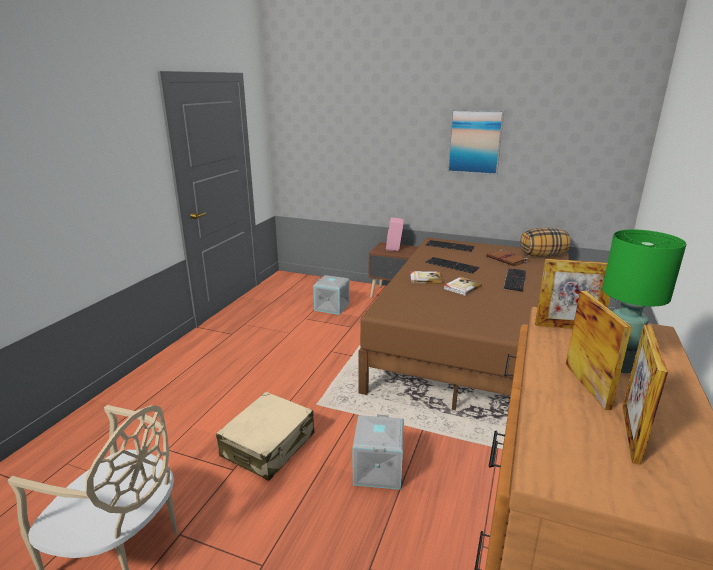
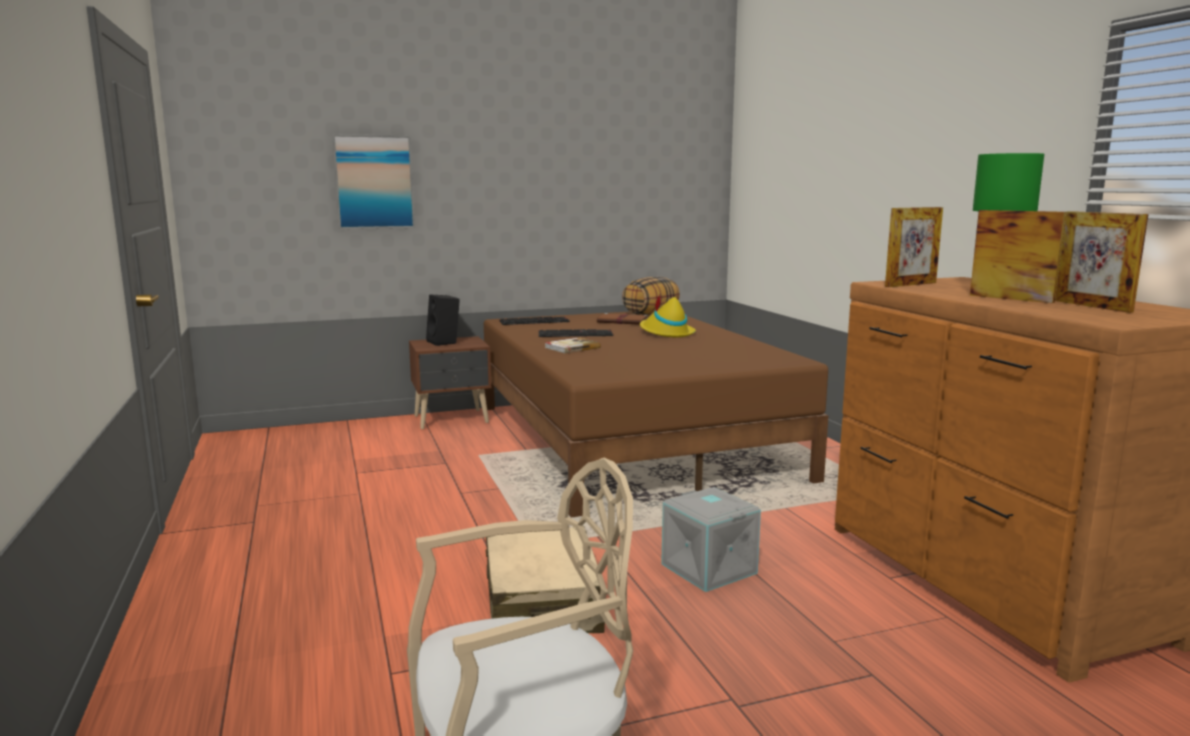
camera: 40 degrees left, 10 degrees down
grey storage box [313,275,350,315] -> none
pink speaker [386,217,404,251] -> black speaker [426,294,460,346]
book [444,277,482,296] -> none
picture [447,109,504,175] -> picture moved to [332,134,415,229]
keyboard [504,268,526,292] -> yellow hat [640,293,696,337]

